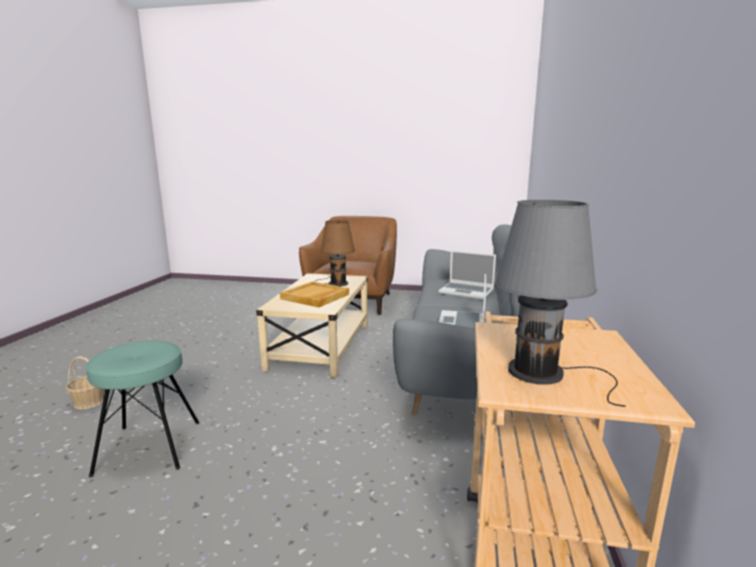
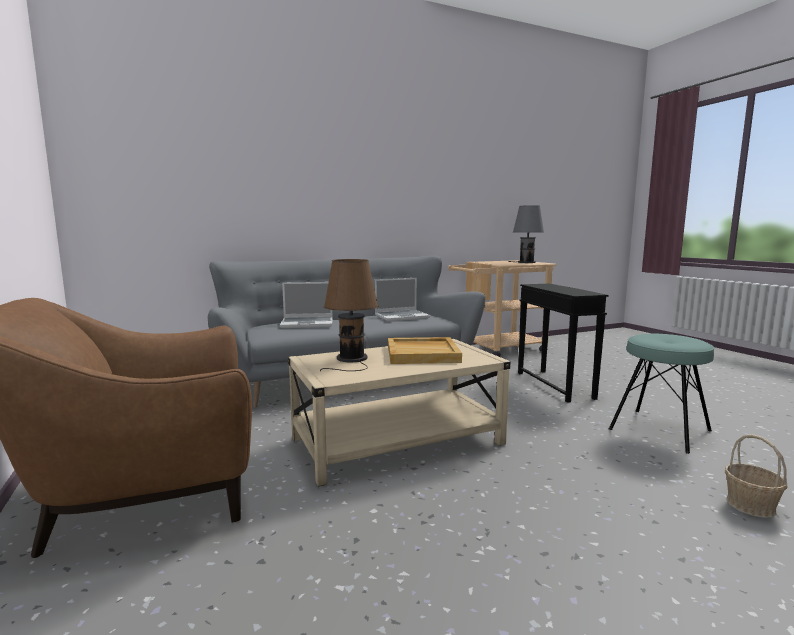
camera: 125 degrees left, 5 degrees down
laptop [438,250,496,300] -> laptop turned 90 degrees clockwise [280,282,333,328]
none -> black side table [518,284,609,403]

